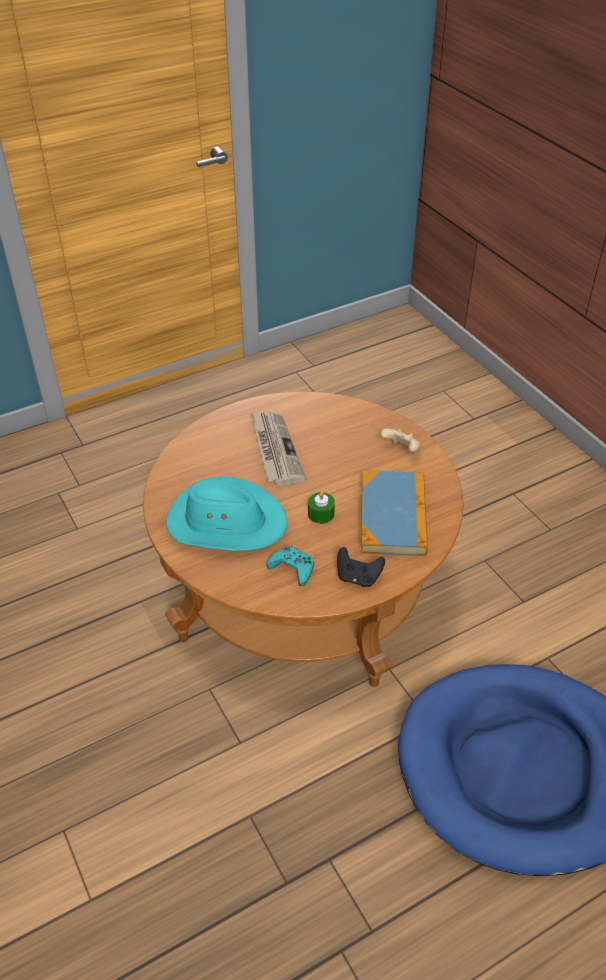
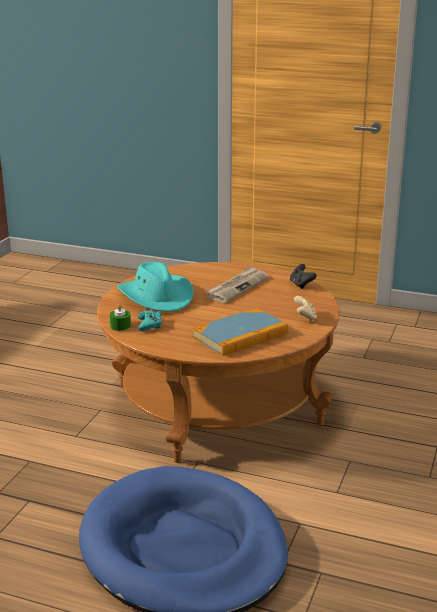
camera: 50 degrees right, 20 degrees down
green candle [308,491,335,524] -> green candle moved to [110,304,131,331]
black game controller [337,547,385,587] -> black game controller moved to [290,264,317,289]

